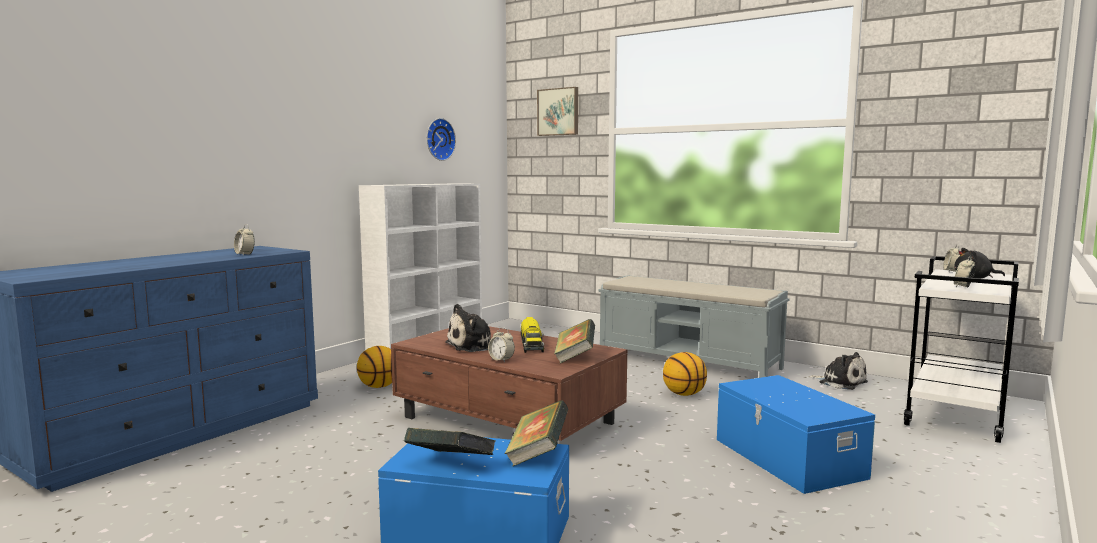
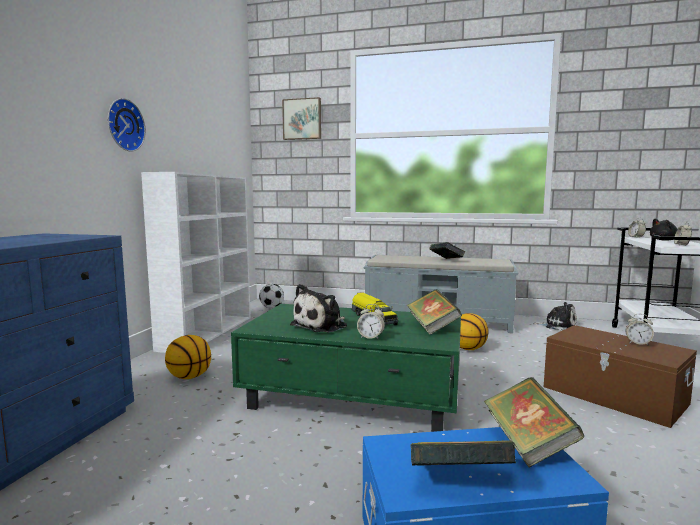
camera: 20 degrees left, 0 degrees up
alarm clock [234,224,255,256] -> alarm clock moved to [625,314,654,346]
brown coffee table [391,326,627,441] -> green coffee table [231,304,461,432]
wall clock [427,118,456,161] -> wall clock moved to [108,98,146,152]
blue storage box [717,375,875,494] -> brown storage box [544,325,697,428]
none -> football [259,284,284,308]
none -> book [429,242,465,259]

